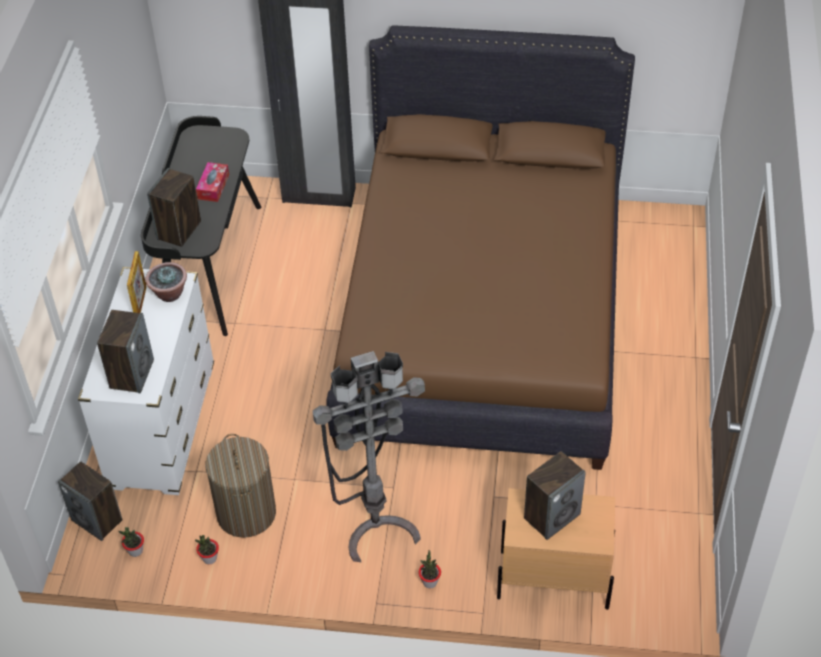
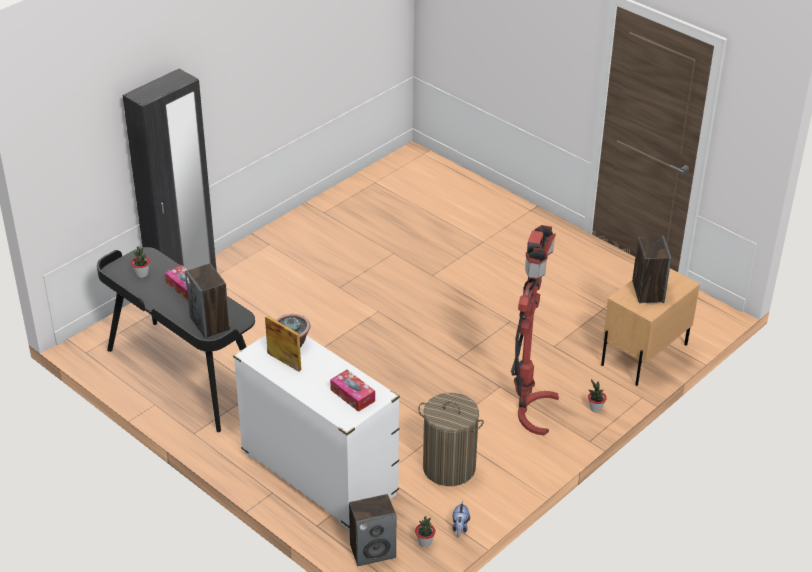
camera: 55 degrees left, 10 degrees down
speaker [97,310,154,393] -> tissue box [330,370,375,412]
potted plant [195,535,219,564] -> potted plant moved to [131,246,150,278]
grey floor lamp [313,351,425,562] -> red floor lamp [511,225,559,435]
brown bed [327,25,635,470] -> none
none -> plush toy [452,501,470,537]

